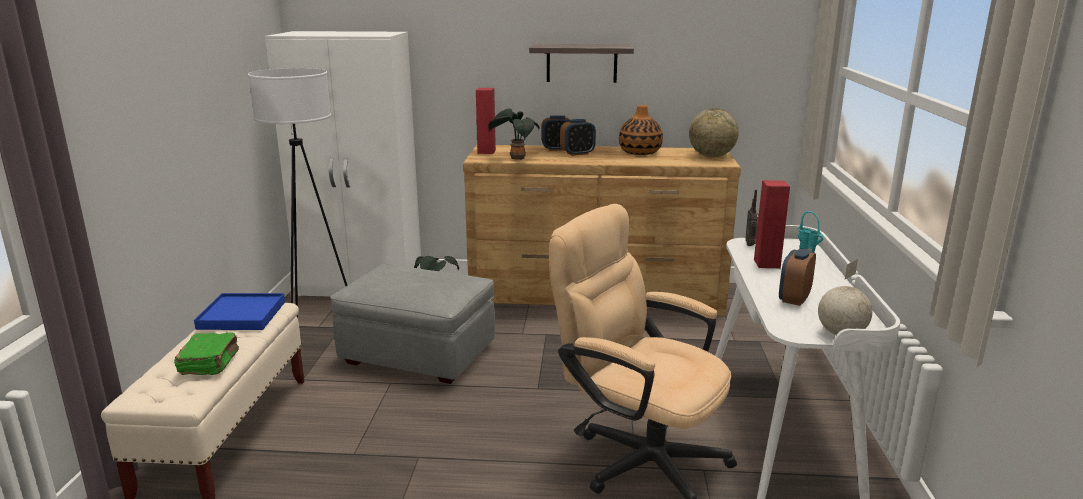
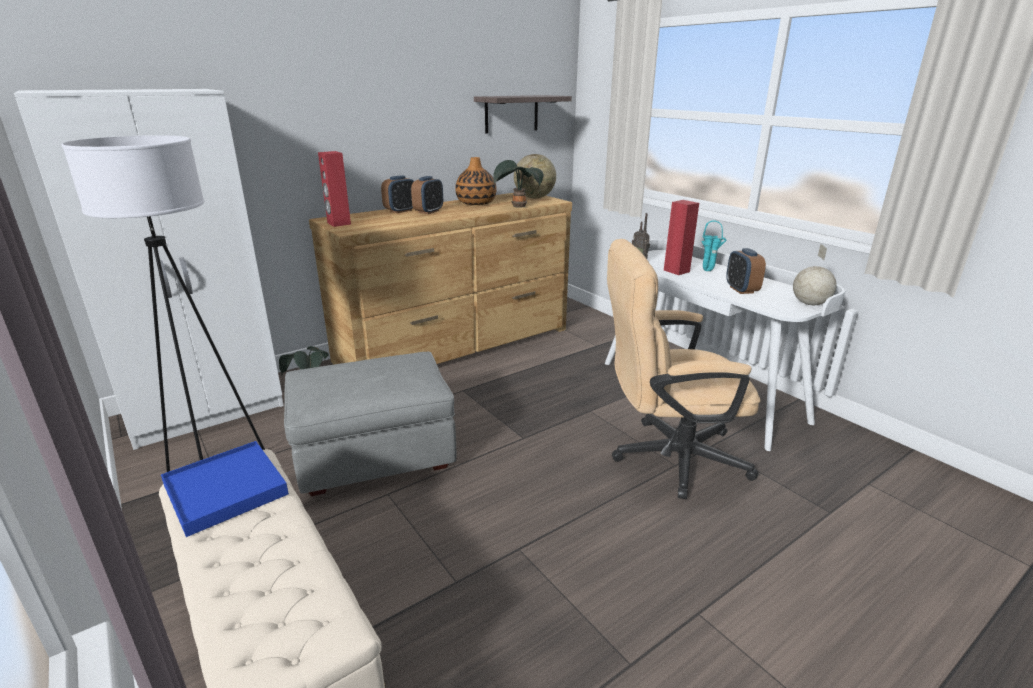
camera: 40 degrees left, 5 degrees up
green book [174,332,239,375] -> none
potted plant [488,109,540,160] -> potted plant moved to [493,160,544,208]
shelf [529,44,634,83] -> shelf moved to [474,95,572,134]

